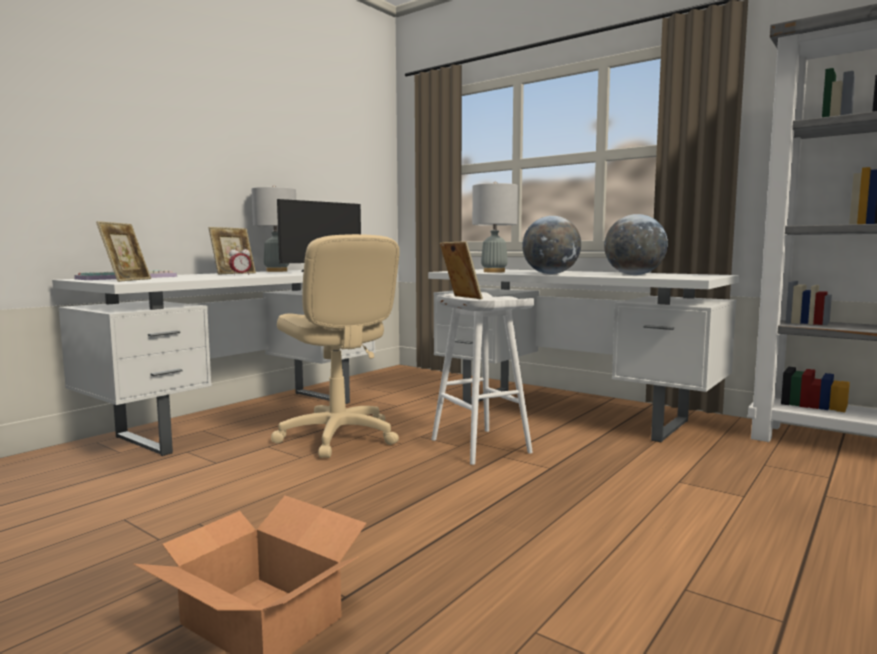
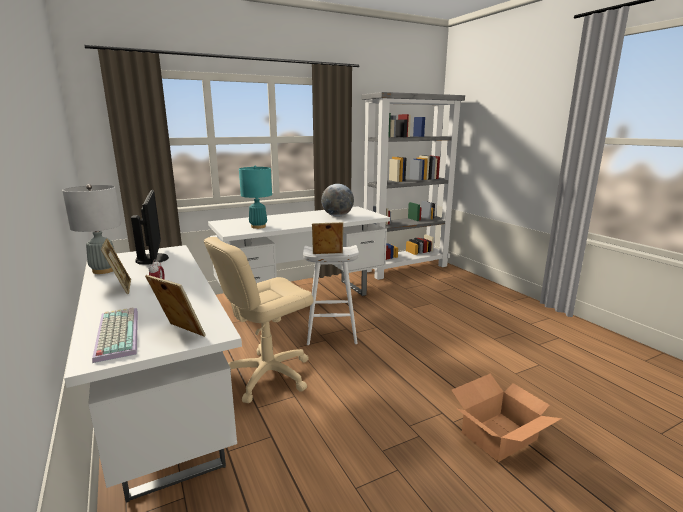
camera: 65 degrees left, 10 degrees up
beige office chair [271,234,400,458] -> beige office chair turned 150 degrees clockwise [204,237,313,403]
grey table lamp [472,182,518,272] -> turquoise table lamp [239,166,272,229]
globe [522,216,581,274] -> none

